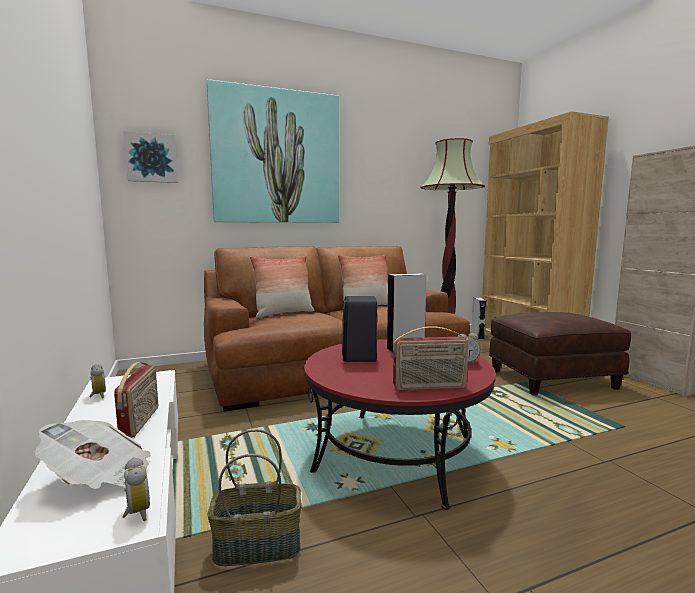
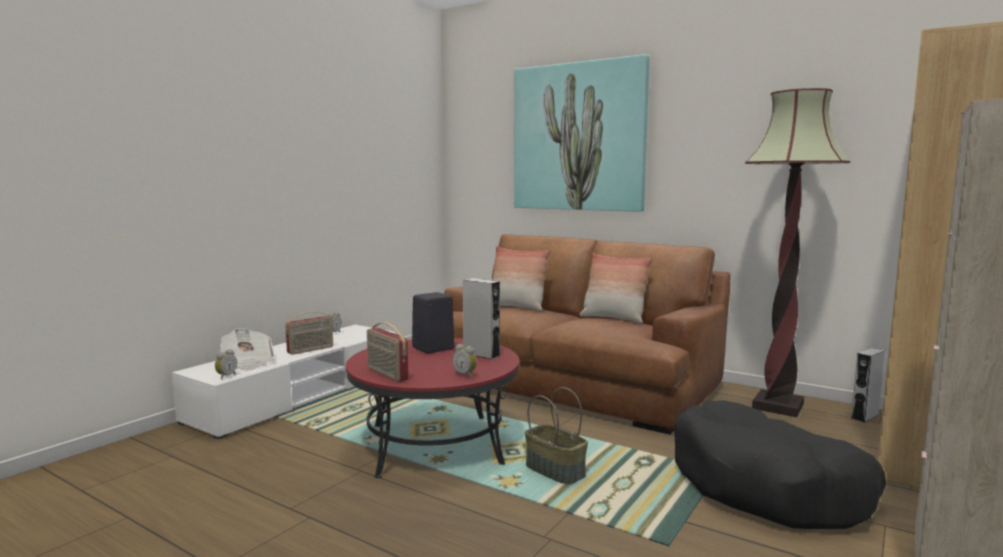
camera: 55 degrees right, 0 degrees up
picture [123,131,178,183] -> none
basket [208,429,302,566] -> basket moved to [525,387,588,484]
brown ottoman [489,312,631,395] -> black dog bed [674,400,886,529]

